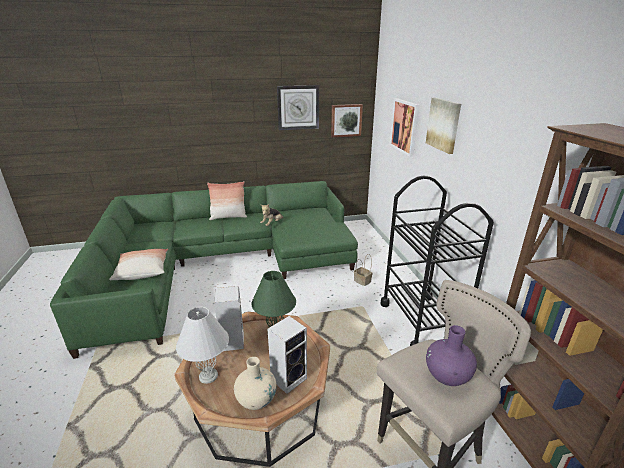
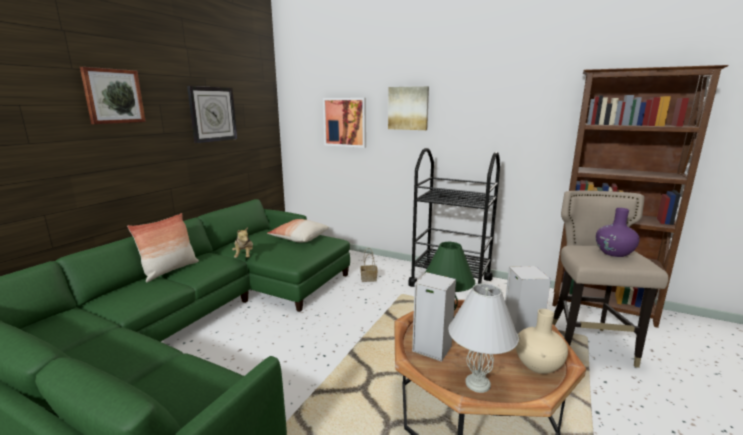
camera: 50 degrees left, 10 degrees down
pillow [109,249,168,280] -> pillow moved to [267,219,329,242]
picture [331,104,363,137] -> picture moved to [80,67,146,124]

